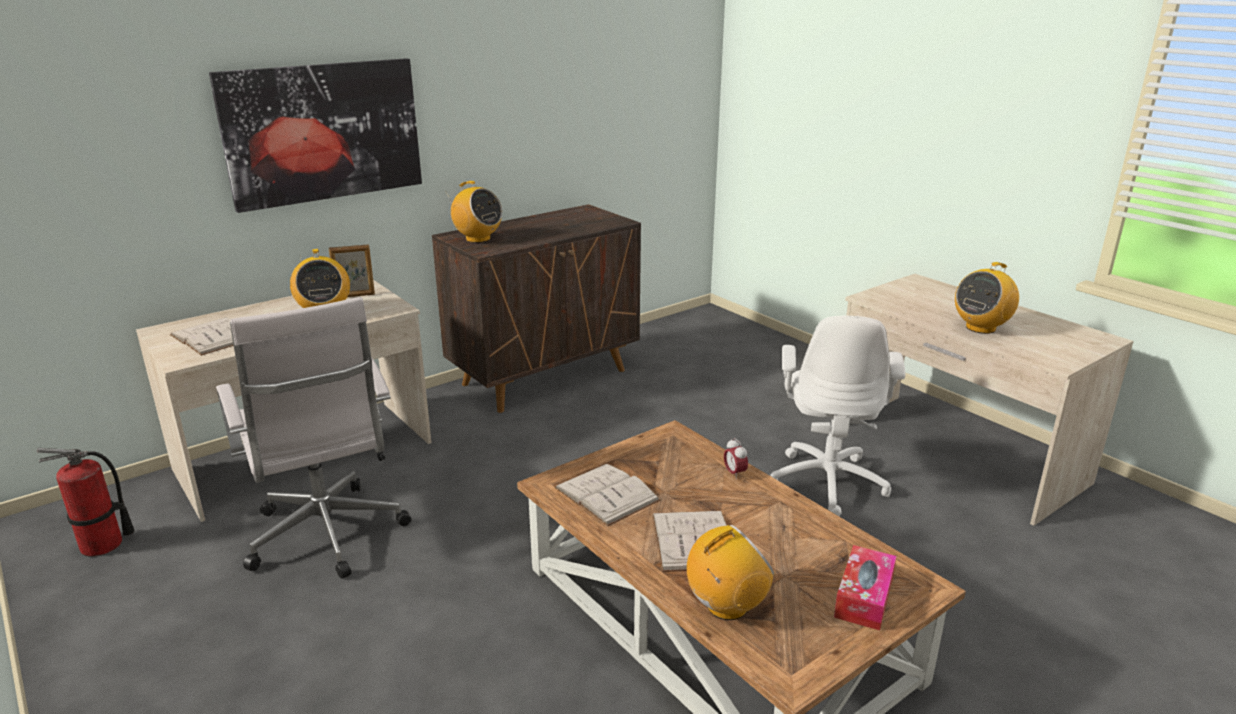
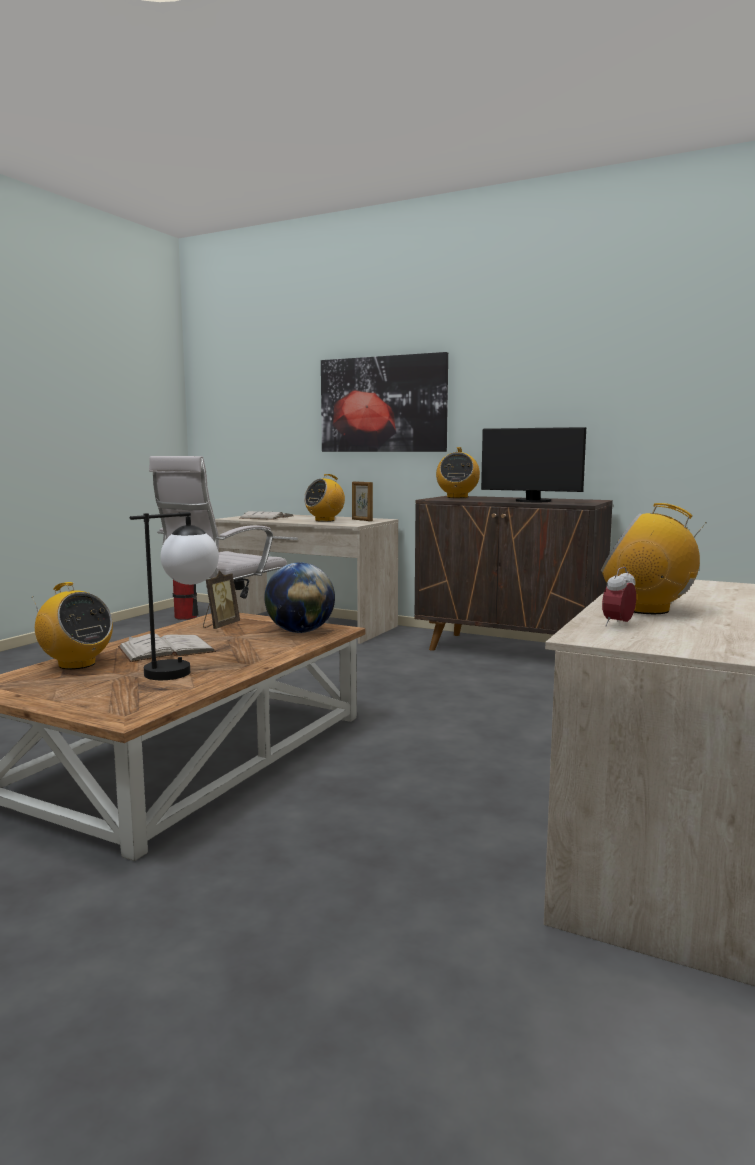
camera: 65 degrees right, 15 degrees down
white book [555,464,660,526] -> picture frame [203,571,240,629]
alarm clock [724,438,748,480] -> alarm clock moved to [602,567,636,626]
white office chair [771,316,906,516] -> none
tissue box [834,545,897,631] -> none
none -> table lamp [130,512,219,680]
none -> globe [264,562,335,633]
none -> monitor [481,427,586,502]

